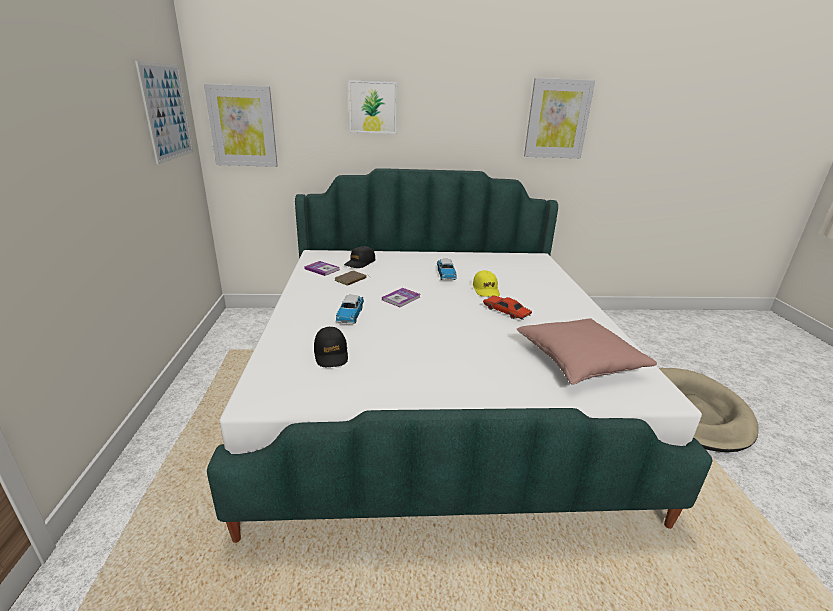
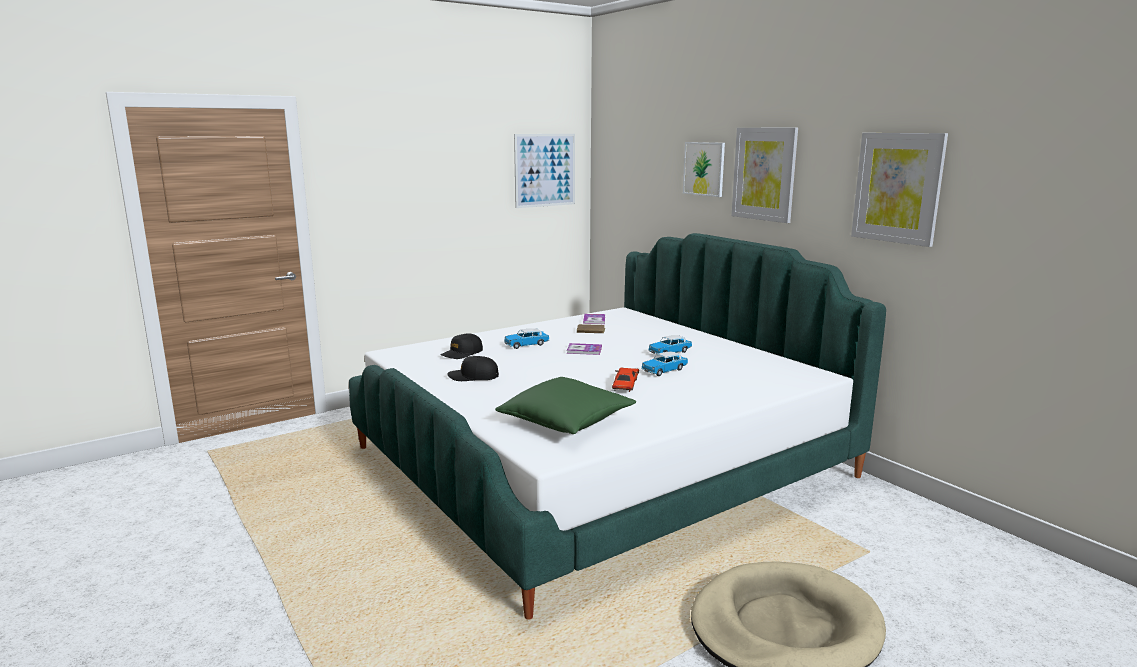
camera: 60 degrees right, 10 degrees down
picture [204,84,278,167] -> picture moved to [732,128,798,223]
black cap [344,246,375,268] -> black cap moved to [447,356,499,381]
yellow cap [473,270,500,297] -> toy car [641,352,688,376]
pink pillow [517,318,657,385] -> green pillow [495,377,636,434]

